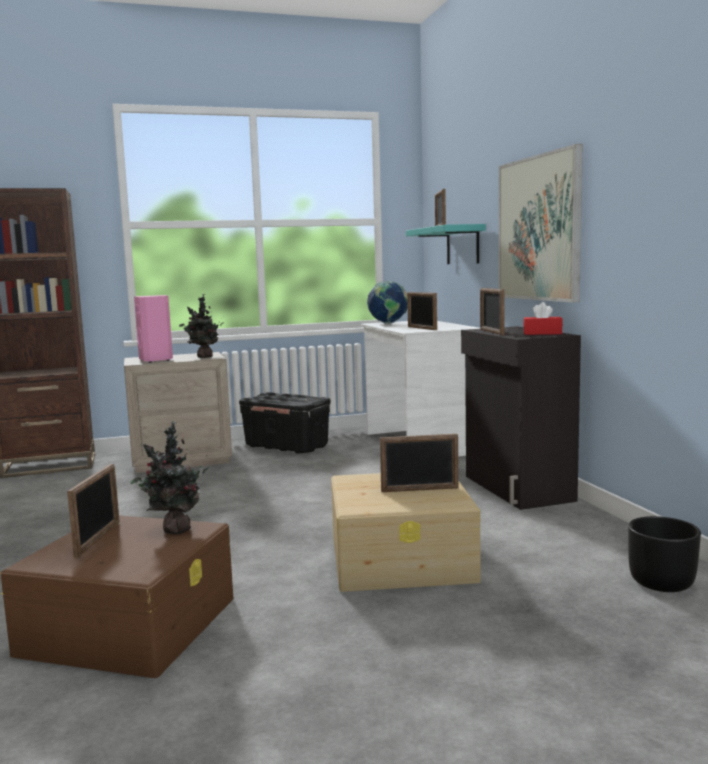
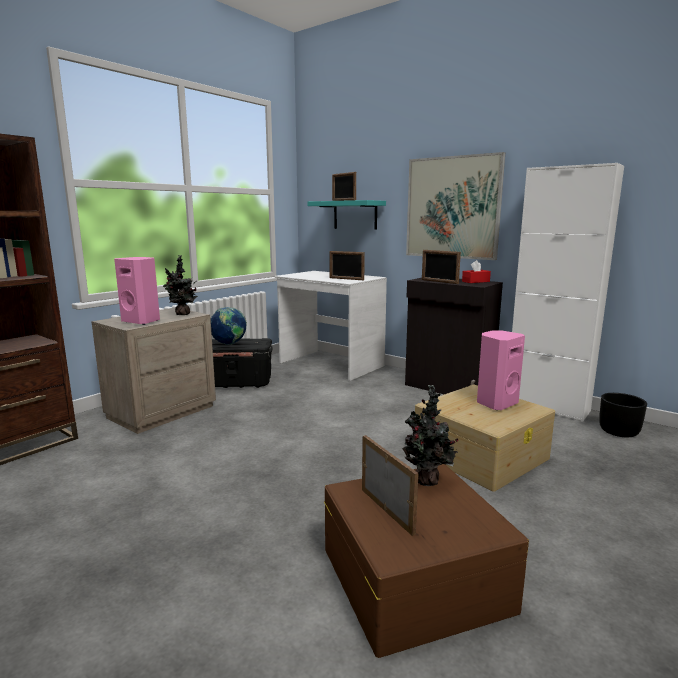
camera: 35 degrees left, 5 degrees up
globe [367,281,408,324] -> globe moved to [211,307,247,345]
picture frame [380,434,459,492] -> pink speaker [477,330,525,410]
none -> white cabinet [512,163,624,422]

